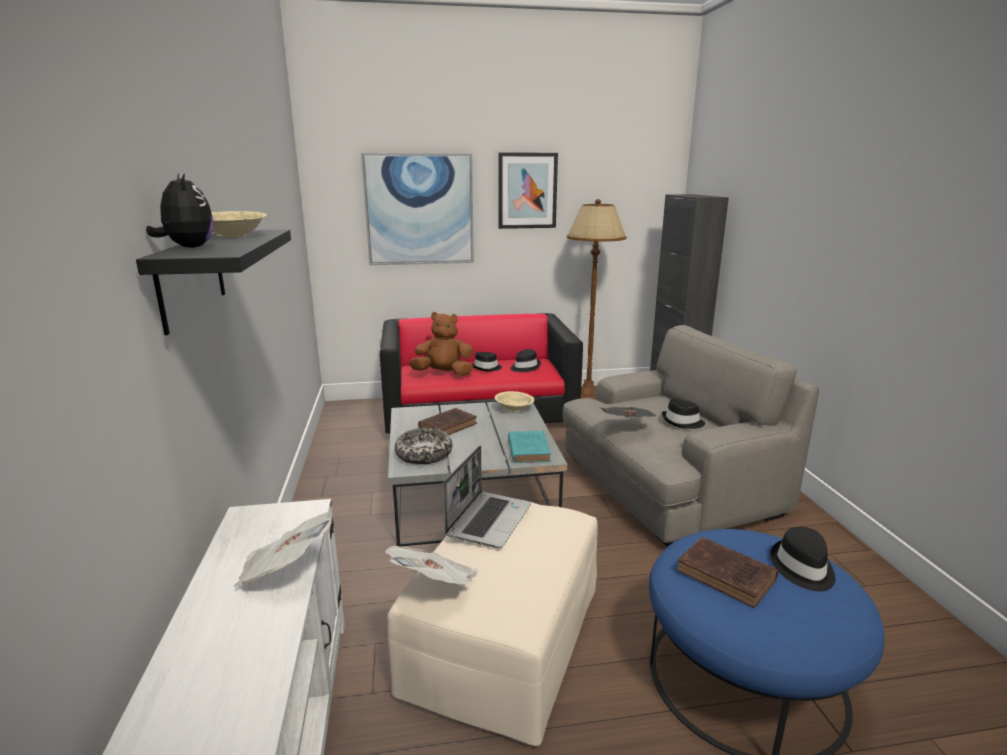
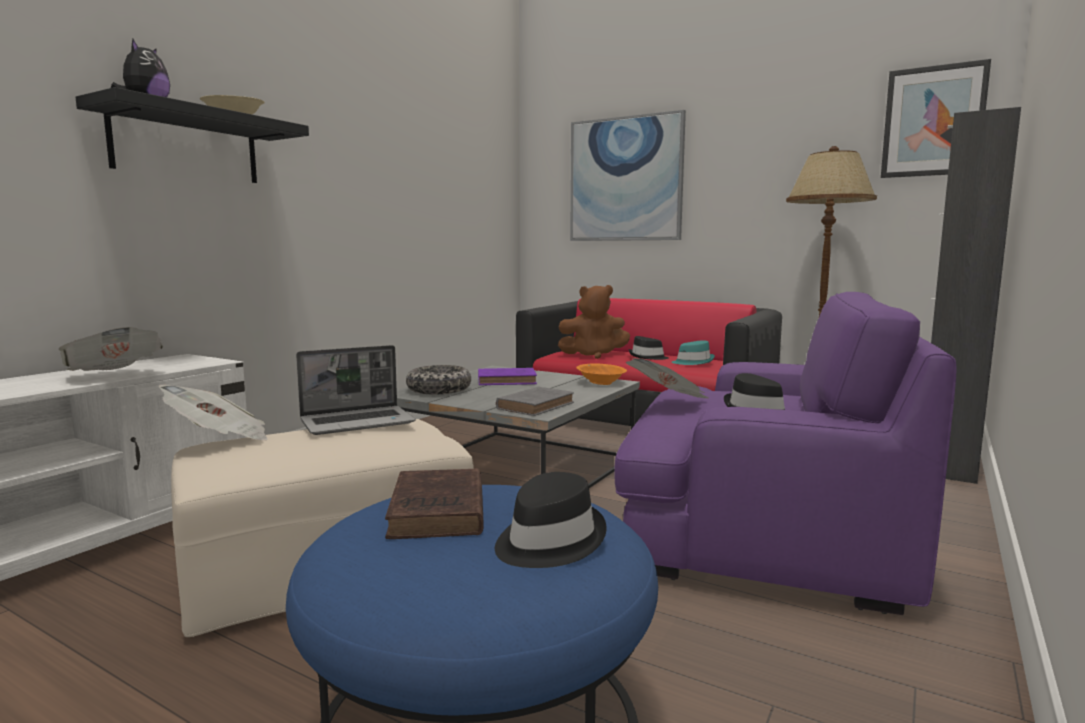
camera: 40 degrees right, 10 degrees down
brown plush toy [409,312,473,376] -> brown plush toy turned 135 degrees clockwise [558,285,630,359]
brown book [418,408,477,435] -> purple book [478,368,537,385]
beige bowl [495,391,534,412] -> orange bowl [576,364,627,385]
picture [498,152,558,229] -> picture moved to [881,59,991,178]
turquoise book [508,431,551,463] -> grey book [496,387,574,416]
black hat [510,349,541,372] -> turquoise hat [672,340,715,365]
grey armchair [563,325,819,547] -> purple armchair [614,292,956,615]

